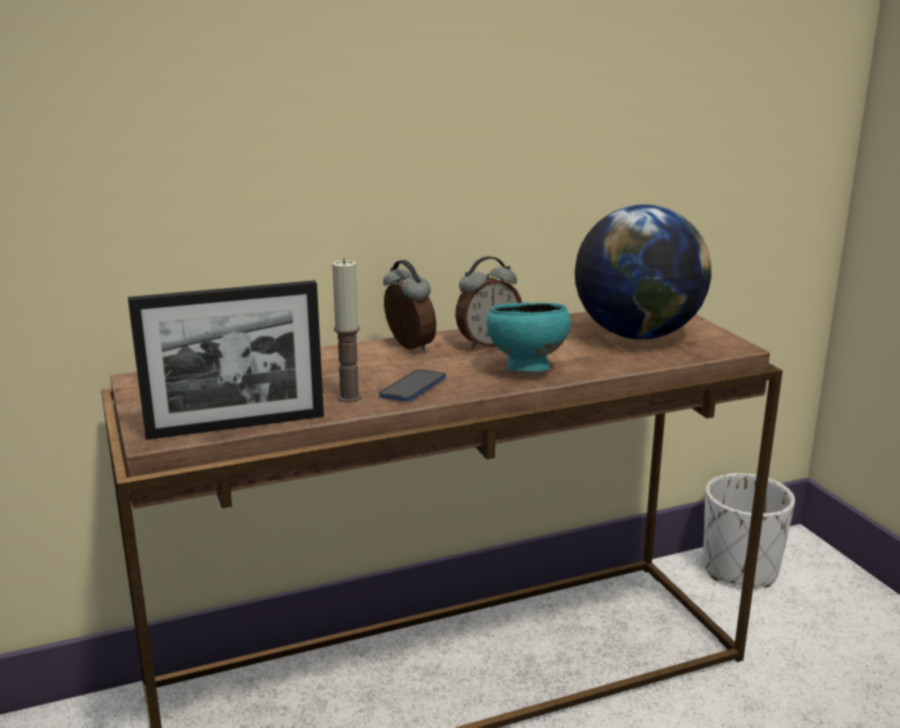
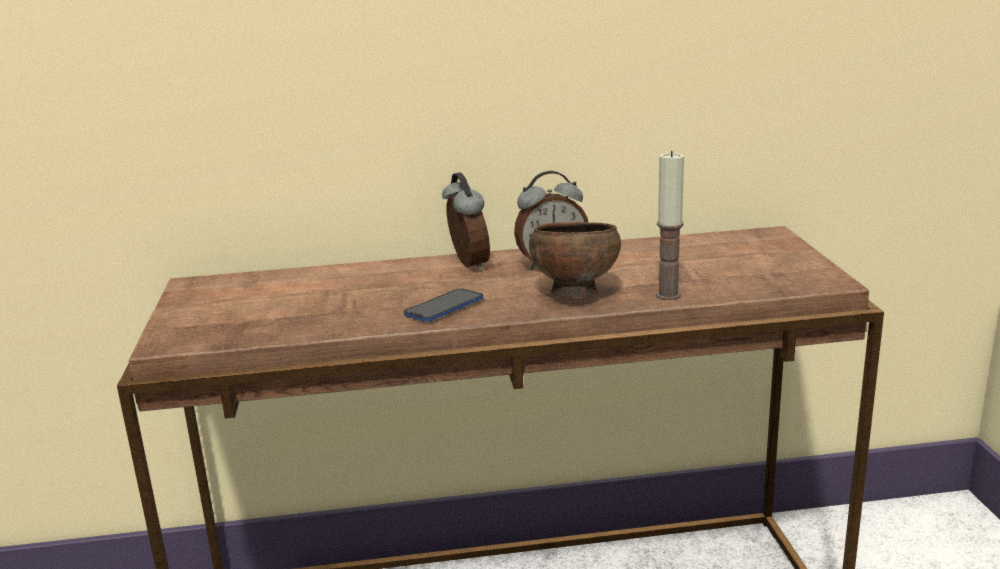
camera: 15 degrees right, 0 degrees up
picture frame [128,280,324,440] -> none
candle [332,258,362,402] -> candle moved to [656,151,684,300]
turquoise bowl [486,302,571,372] -> brown bowl [529,222,621,298]
globe [575,204,711,340] -> none
white planter [703,473,795,587] -> none

